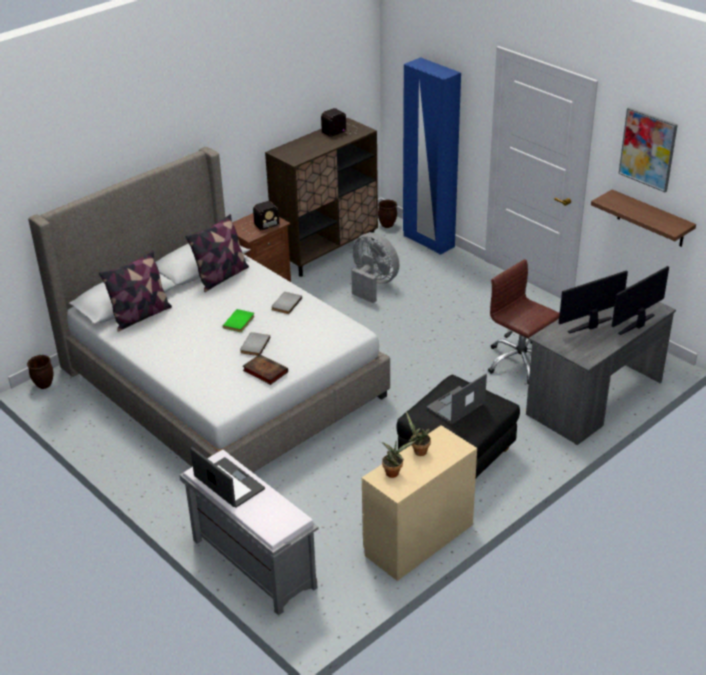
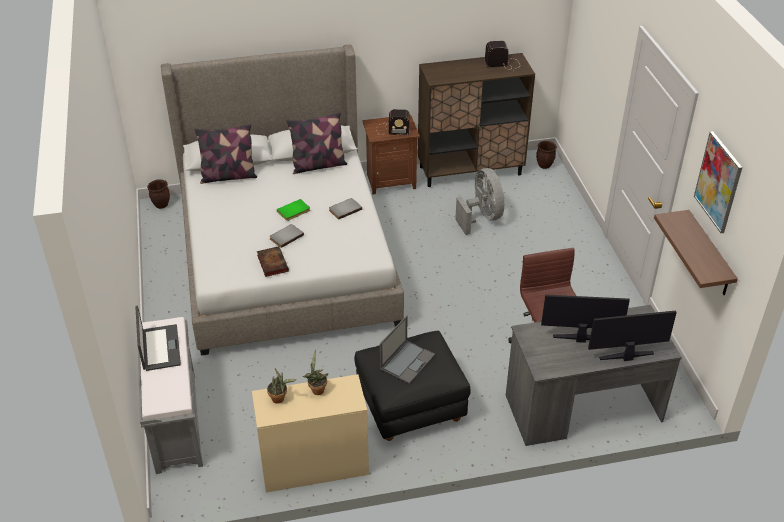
camera: 30 degrees right, 5 degrees up
blue wardrobe [403,57,461,255] -> none
laptop [426,374,487,424] -> laptop turned 135 degrees clockwise [380,316,435,384]

